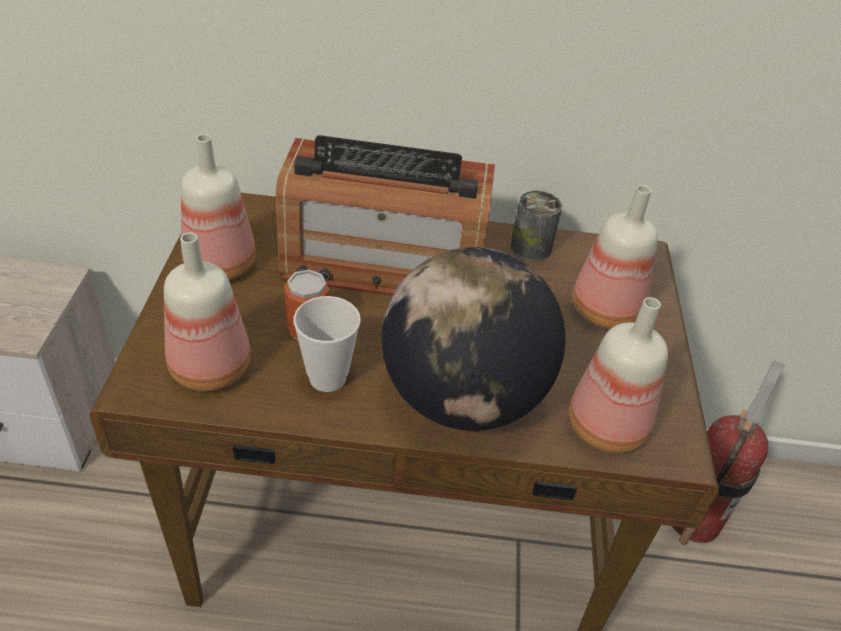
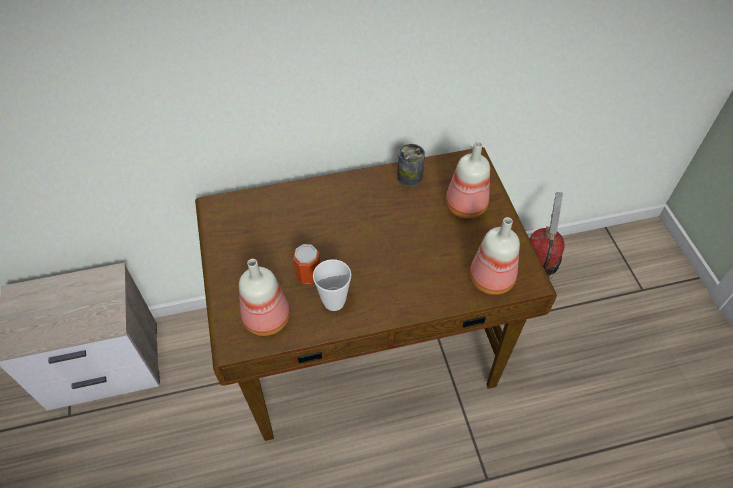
camera: 15 degrees left, 10 degrees up
bottle [181,134,256,280] -> none
radio [276,135,495,296] -> none
globe [381,247,565,431] -> none

